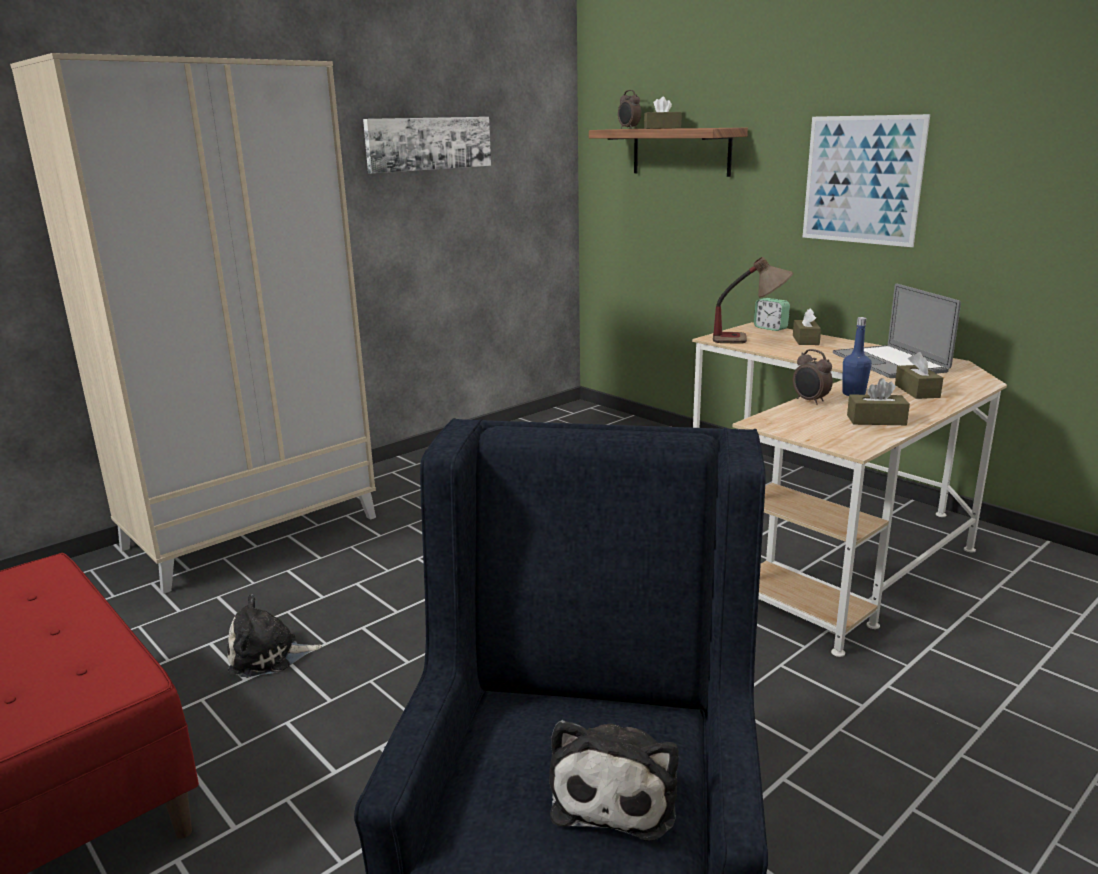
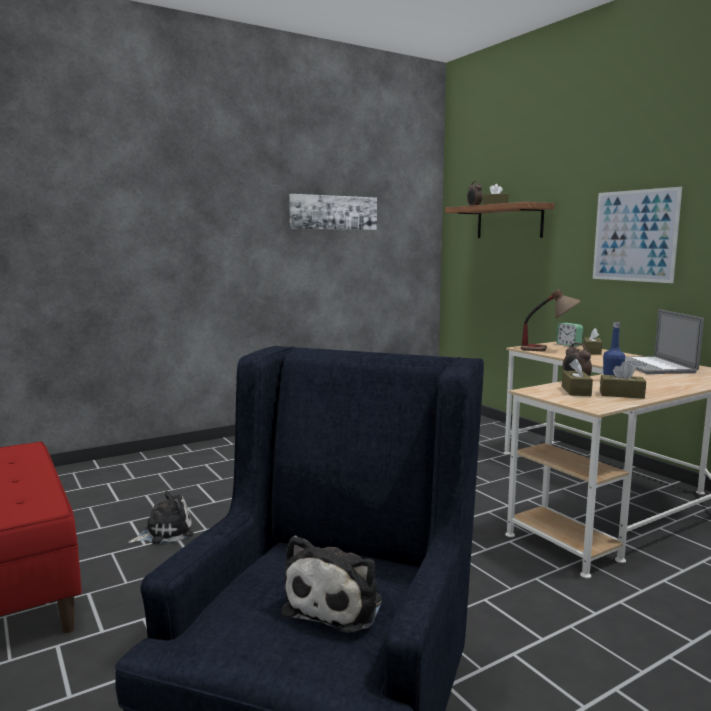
camera: 10 degrees right, 10 degrees down
beige wardrobe [10,53,376,594] -> none
plush toy [227,594,322,677] -> plush toy turned 150 degrees clockwise [128,491,194,544]
brown tissue box [895,352,943,399] -> brown tissue box moved to [562,358,593,396]

